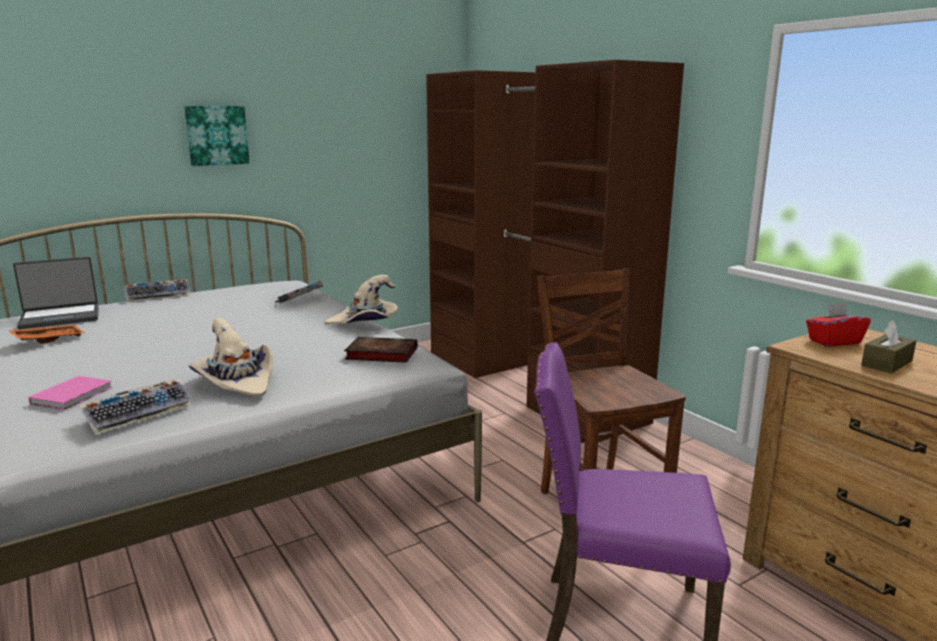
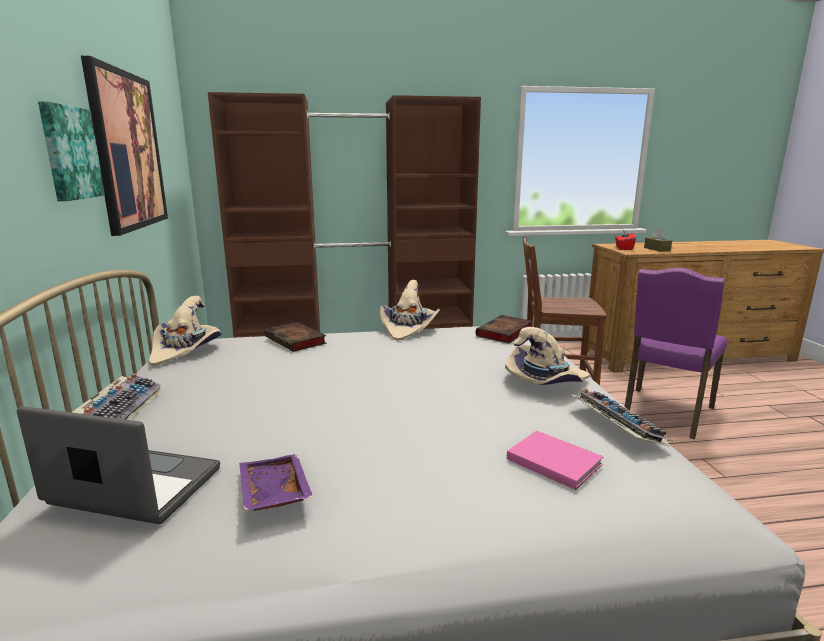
camera: 65 degrees left, 0 degrees up
orange tray [8,325,85,343] -> purple tray [239,454,313,511]
laptop [13,257,99,329] -> laptop turned 75 degrees counterclockwise [17,406,220,524]
keyboard [275,281,329,305] -> book [264,322,327,352]
none -> picture [81,56,168,236]
none -> beige hat [149,296,221,366]

